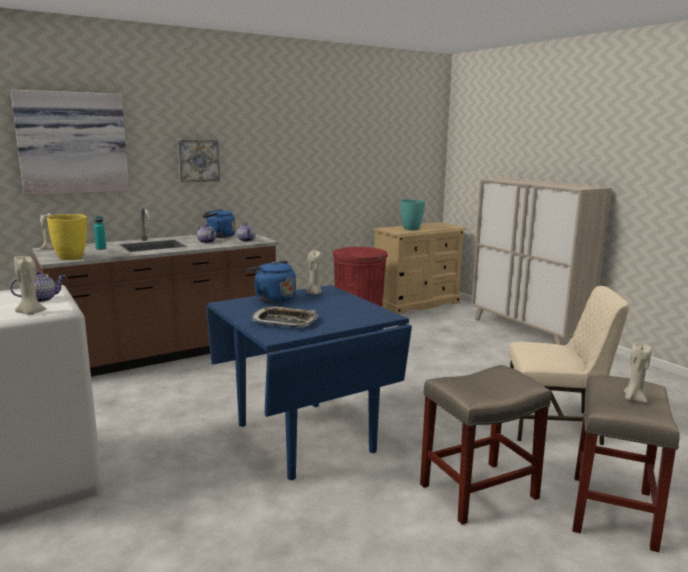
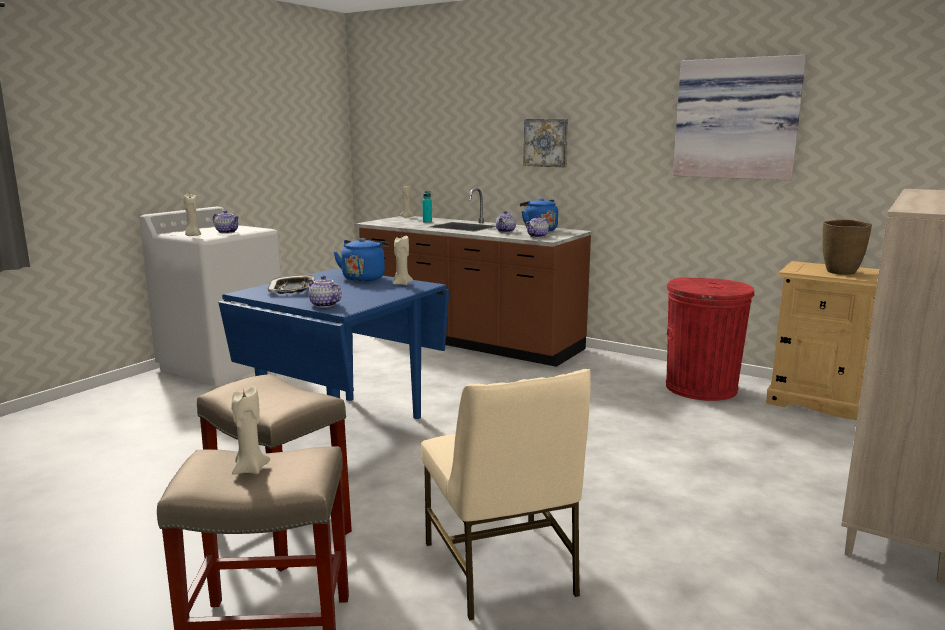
camera: 65 degrees right, 0 degrees up
picture [10,89,129,195] -> picture moved to [673,55,806,180]
yellow vase [47,214,87,260] -> none
turquoise vase [401,199,425,230] -> brown vase [823,219,872,275]
none -> teapot [307,275,342,308]

